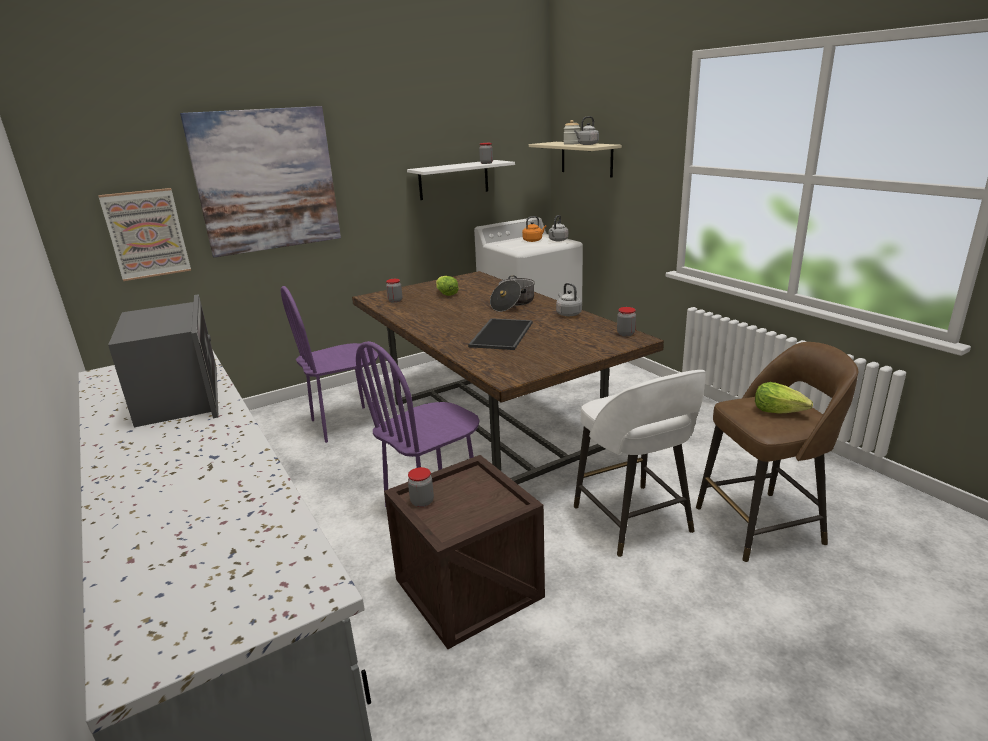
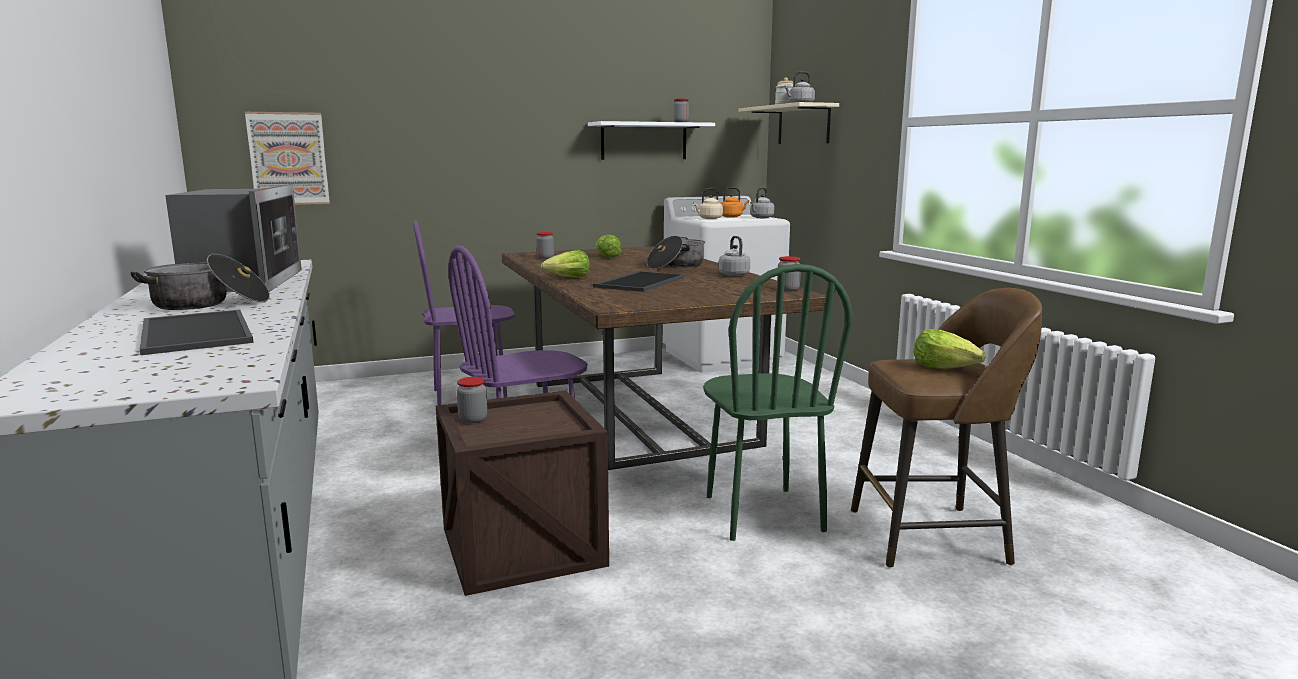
camera: 10 degrees right, 10 degrees down
picture [180,106,341,258] -> none
white stool [574,370,706,557] -> green chair [703,264,852,541]
none -> cooking pot [131,254,270,310]
none -> tray [140,310,254,355]
none -> lettuce [541,250,590,278]
none -> beige kettle [693,188,723,219]

